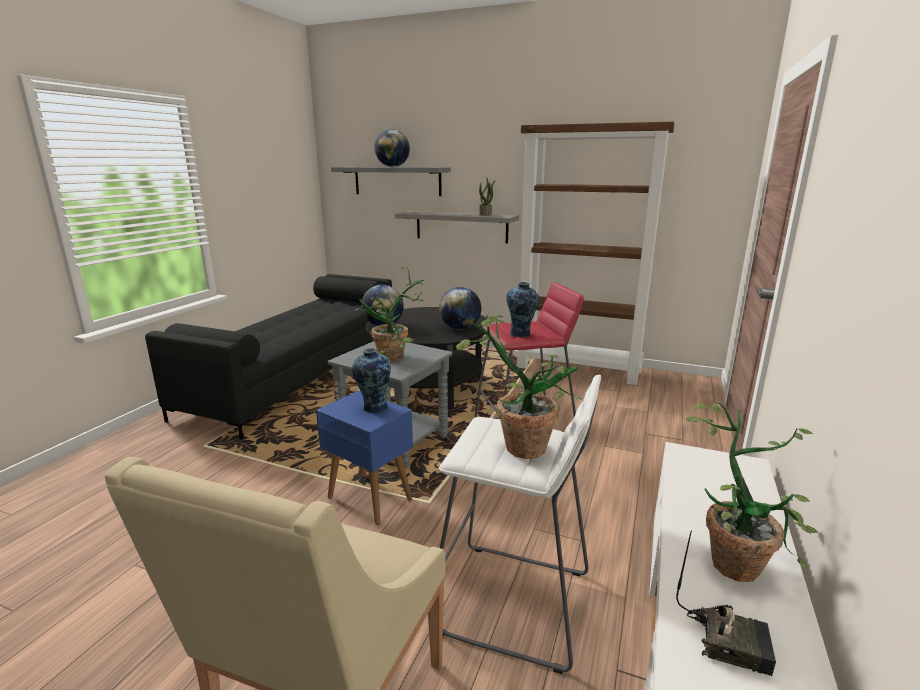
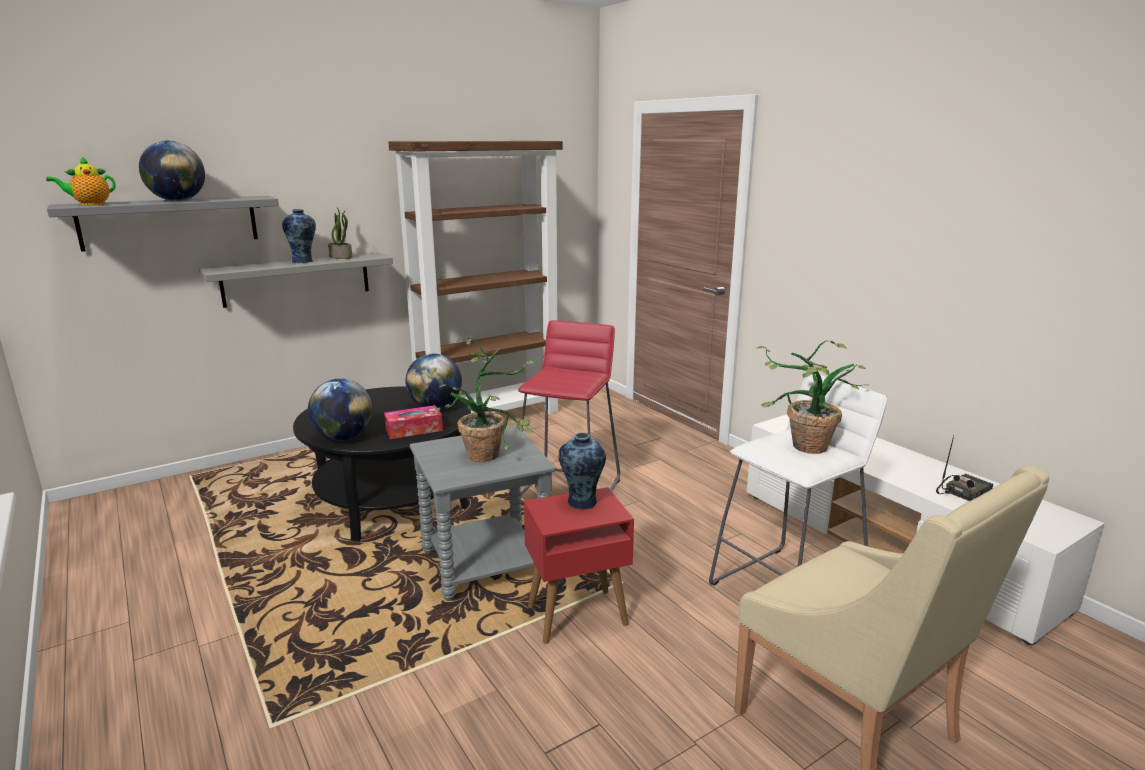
camera: 55 degrees left, 0 degrees up
black sofa [145,274,392,439] -> none
blue side table [316,391,413,525] -> red side table [524,487,634,644]
vase [506,282,540,337] -> vase moved to [282,209,316,263]
potted plant [686,402,818,582] -> none
none -> teapot [46,156,116,206]
none -> tissue box [384,405,443,439]

